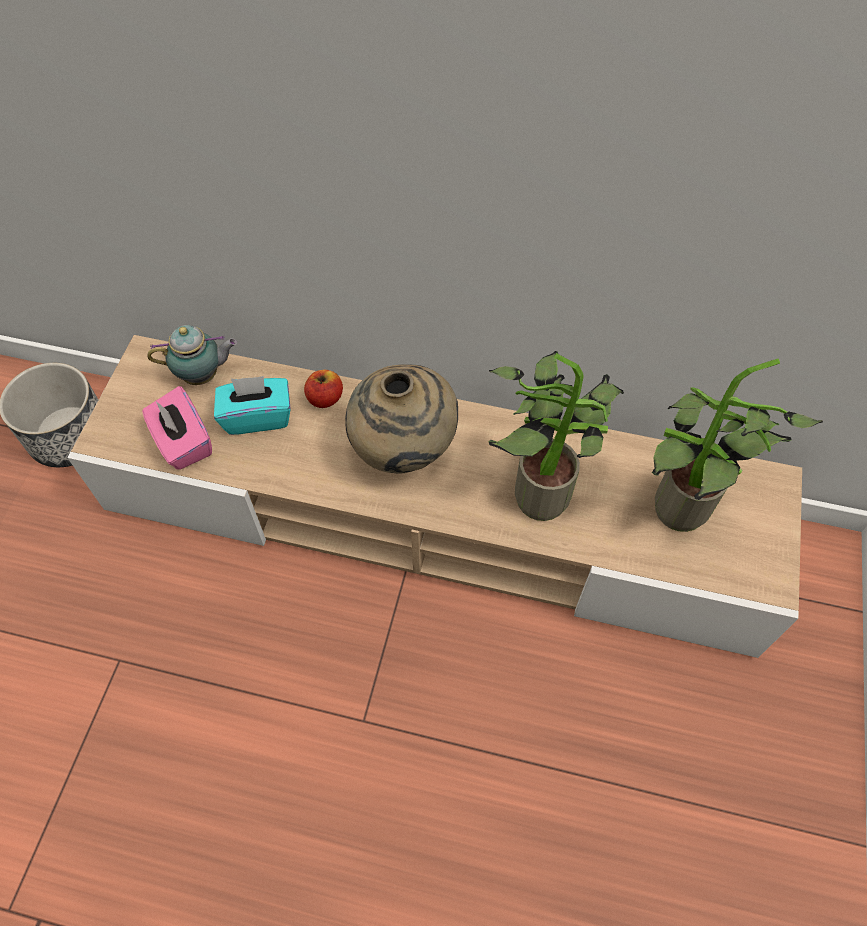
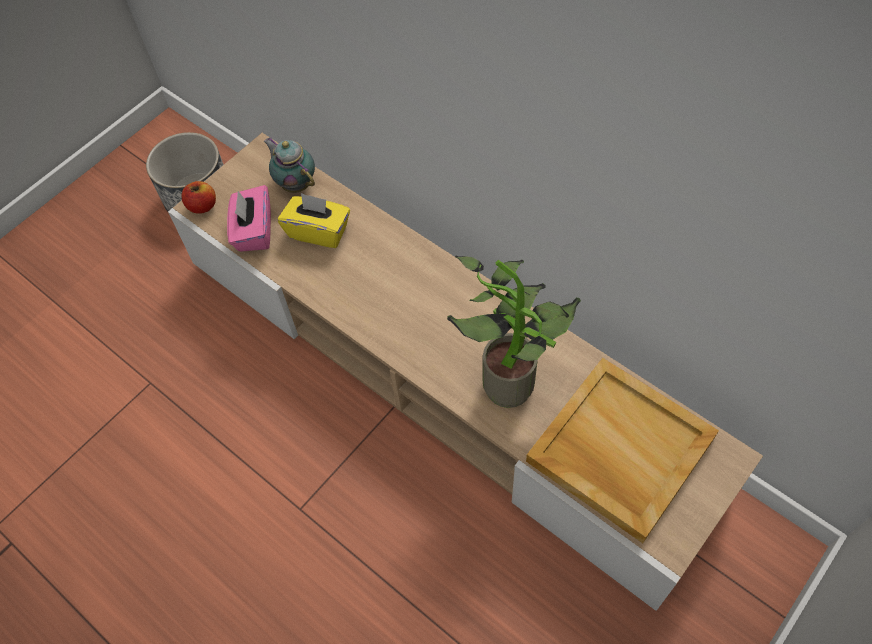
camera: 30 degrees right, 0 degrees up
teapot [147,325,237,385] -> teapot turned 150 degrees counterclockwise [264,138,315,193]
turquoise tissue box [214,376,291,435] -> yellow tissue box [278,193,350,248]
apple [304,370,343,408] -> apple moved to [182,181,216,214]
beige vase [345,364,458,474] -> none
potted plant [652,359,823,532] -> beige tray [526,358,719,543]

